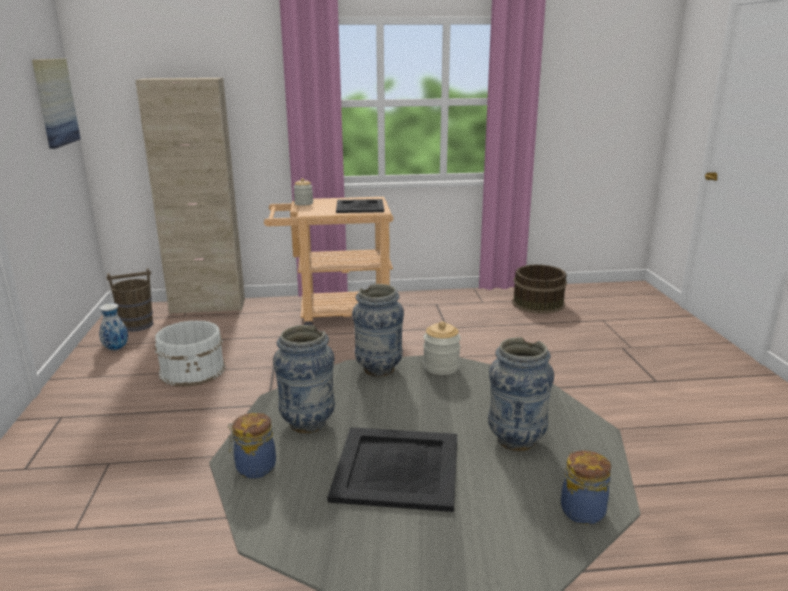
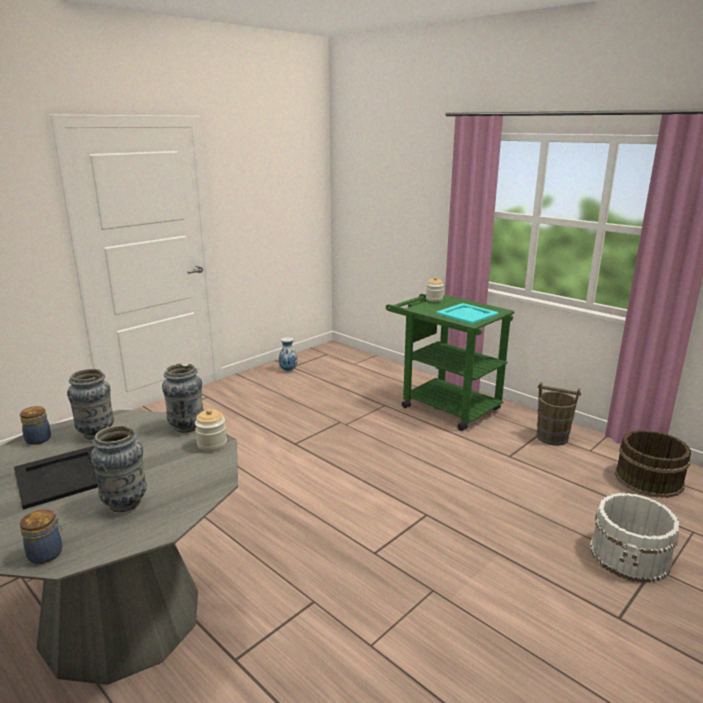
camera: 50 degrees right, 0 degrees up
picture [32,59,81,149] -> none
brown bucket [106,268,153,332] -> brown bucket moved to [536,382,581,446]
beige cabinet [135,78,245,314] -> none
white bucket [155,320,226,387] -> white bucket moved to [589,493,679,583]
beige cart [264,197,394,325] -> green cart [386,294,514,431]
black tray [336,199,384,213] -> turquoise tray [436,303,499,324]

